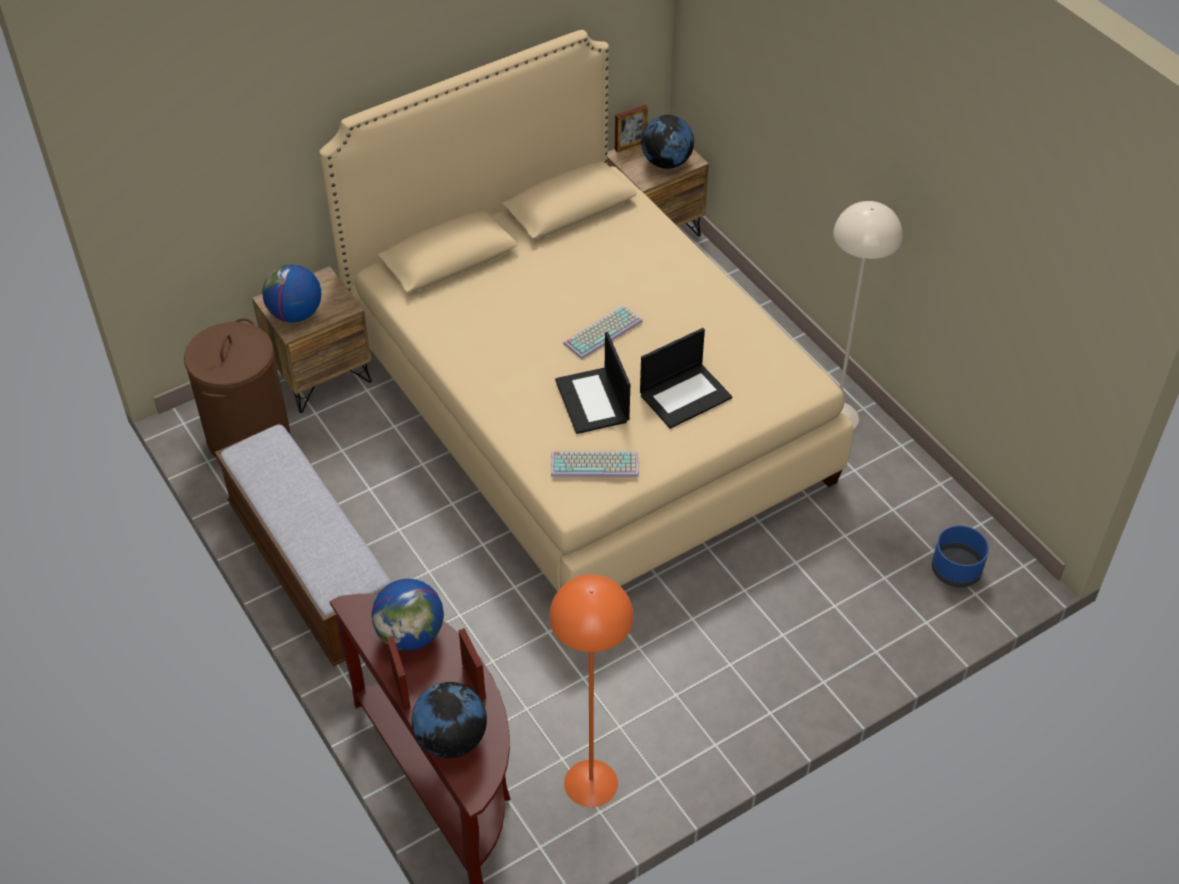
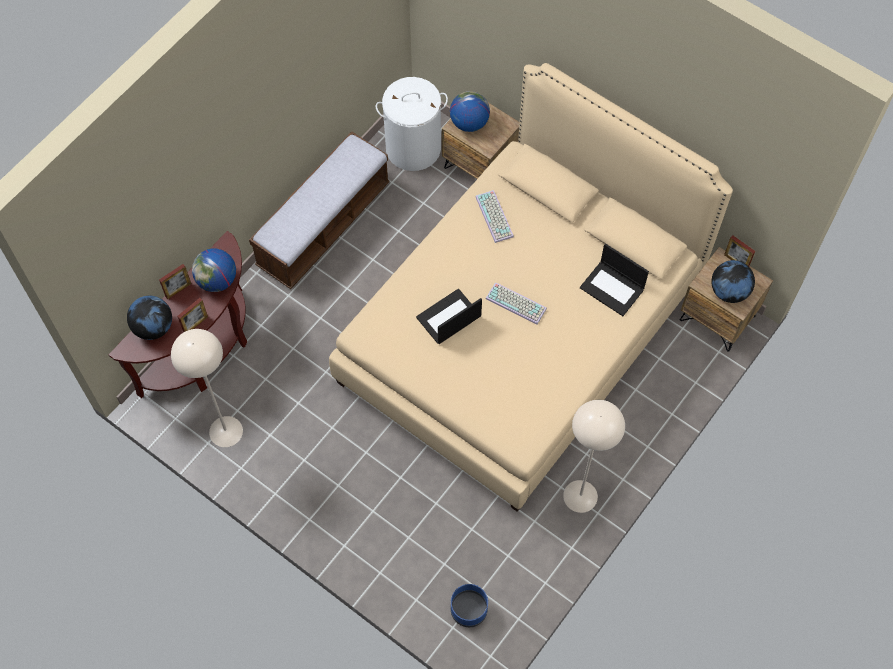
camera: 70 degrees right, 15 degrees up
brown laundry basket [184,318,290,459] -> white laundry basket [376,77,448,171]
orange floor lamp [549,574,633,808] -> beige floor lamp [171,329,243,447]
keyboard [551,451,638,477] -> keyboard moved to [475,190,514,243]
laptop [640,328,732,429] -> laptop moved to [580,243,649,316]

